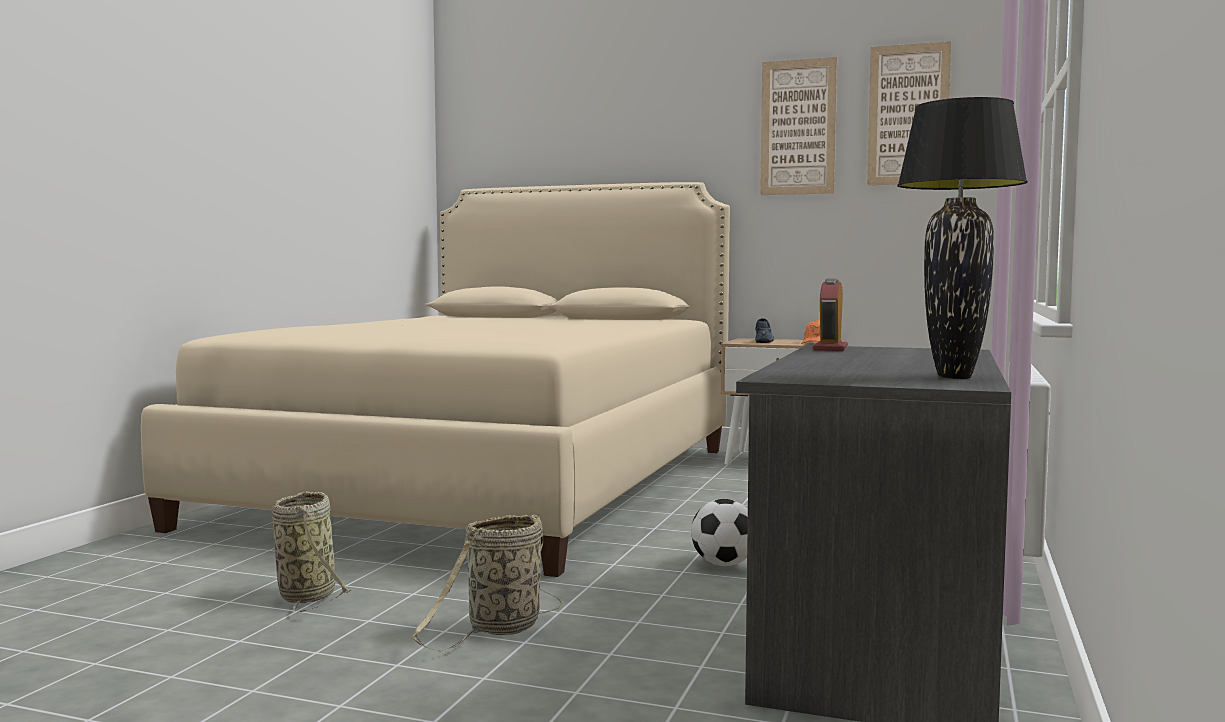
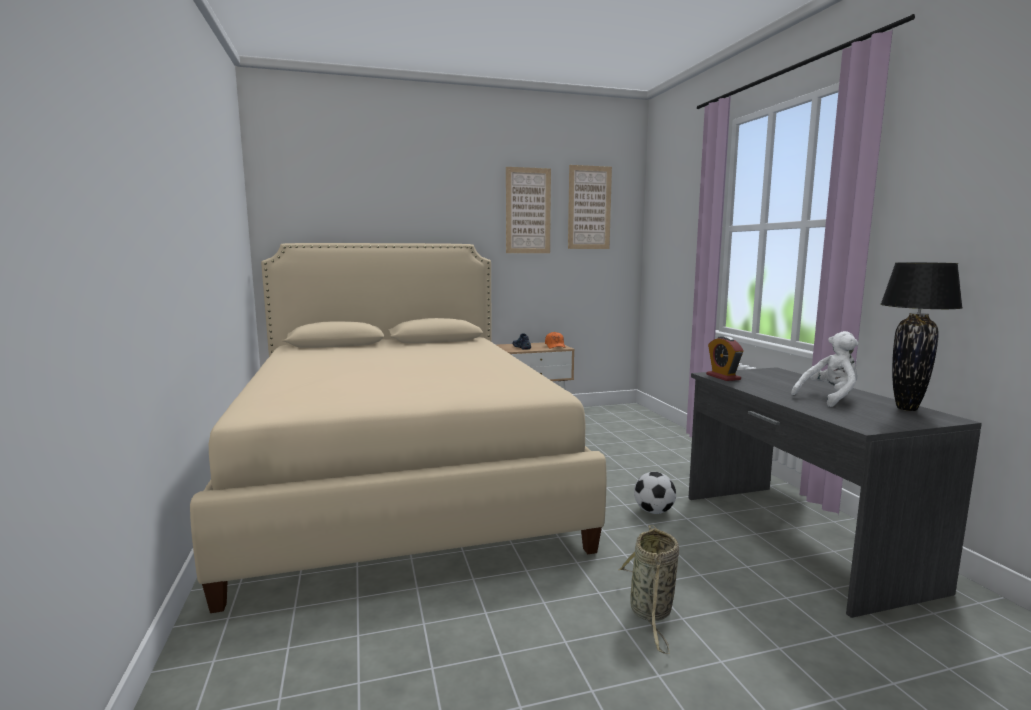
camera: 35 degrees left, 5 degrees up
basket [272,492,351,612] -> none
none -> white plush toy [791,331,859,407]

